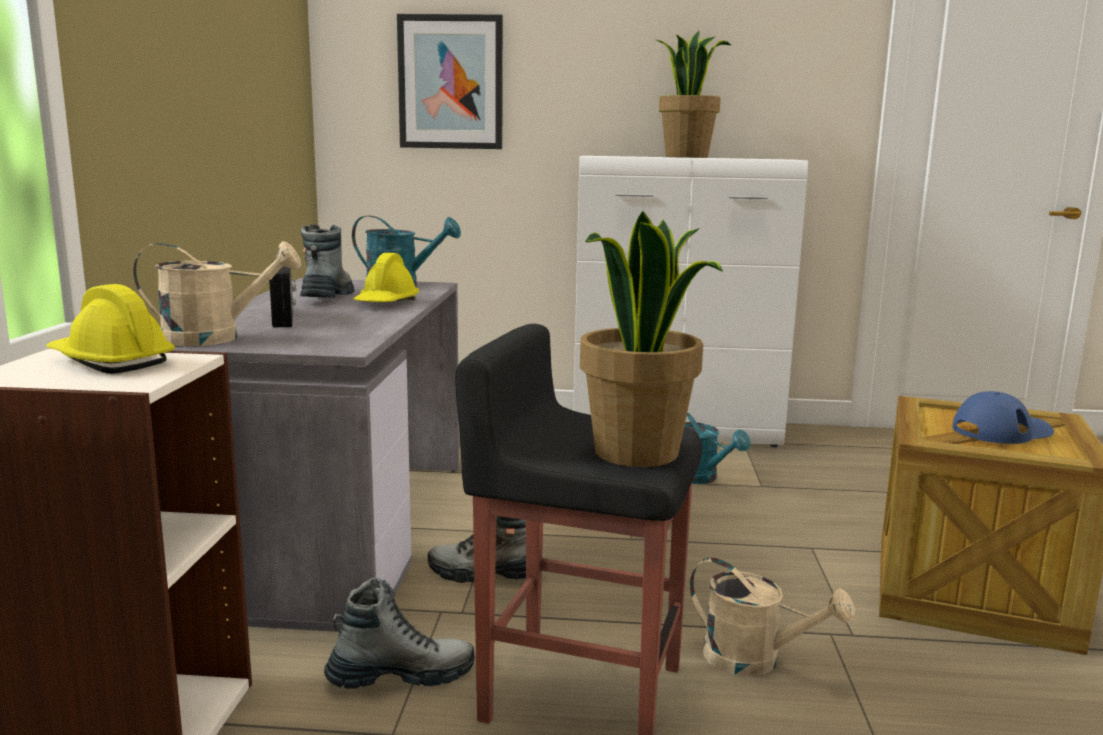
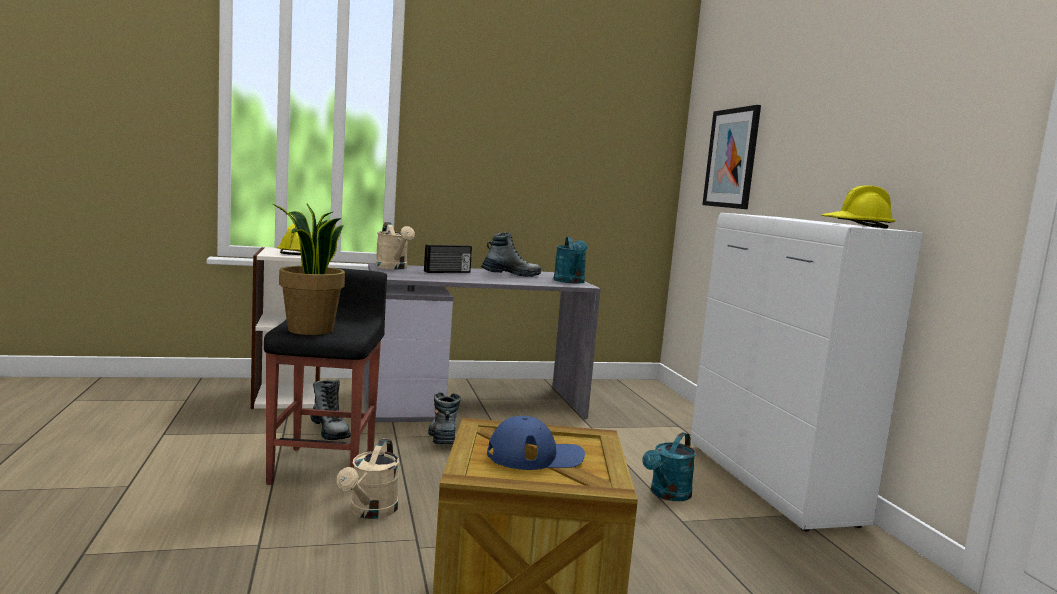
camera: 70 degrees right, 5 degrees down
yellow hard hat [354,253,419,302] -> yellow hard hat moved to [821,185,895,229]
potted plant [657,31,731,158] -> none
blue cap [952,391,1054,444] -> blue cap turned 60 degrees counterclockwise [487,416,585,470]

